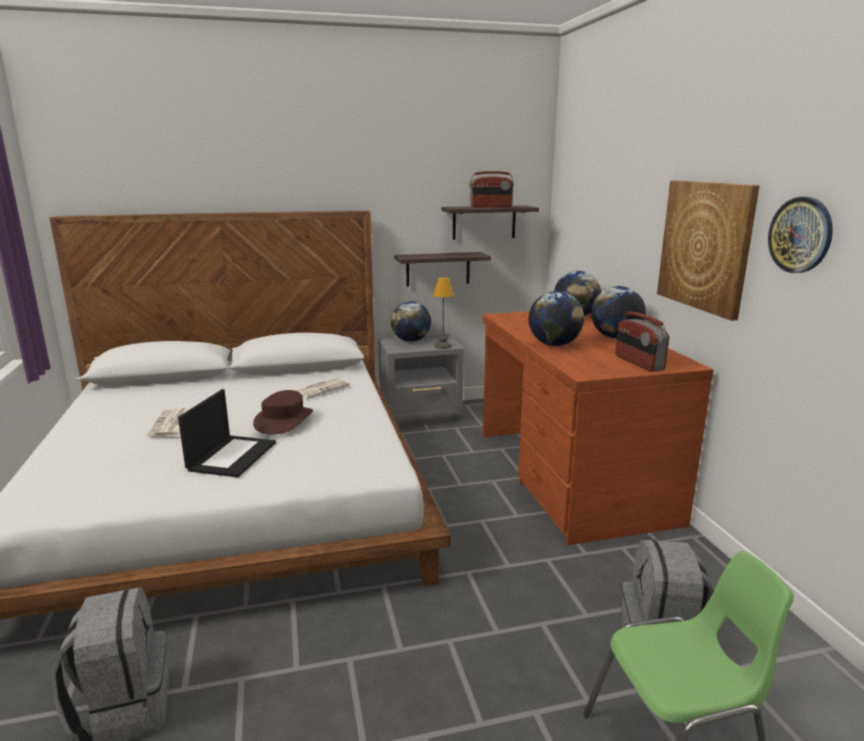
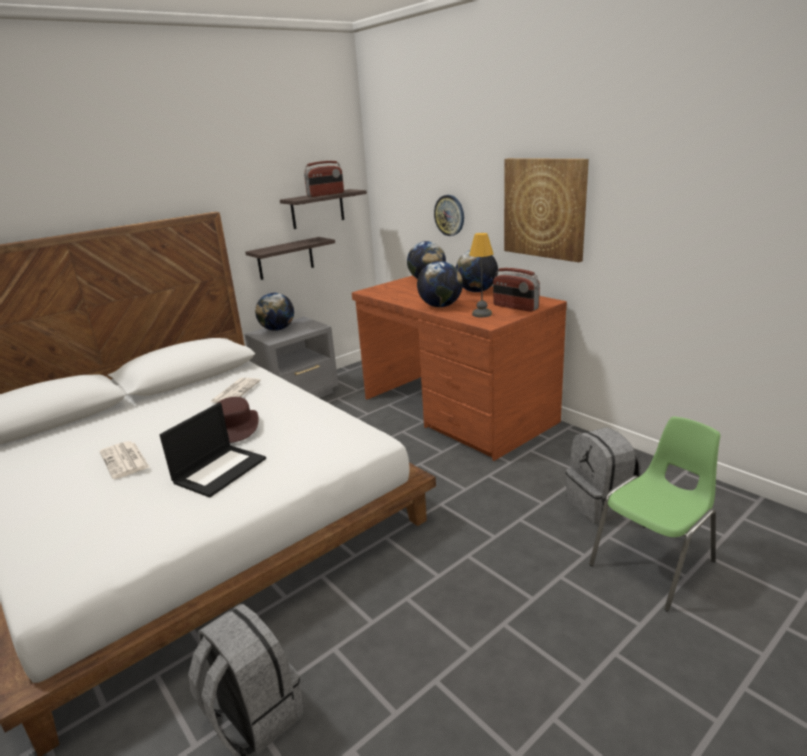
camera: 25 degrees left, 5 degrees up
laptop [178,389,276,477] -> laptop turned 45 degrees clockwise [159,402,266,498]
table lamp [433,277,454,349] -> table lamp moved to [469,233,493,317]
wall clock [768,197,833,273] -> wall clock moved to [434,195,464,236]

